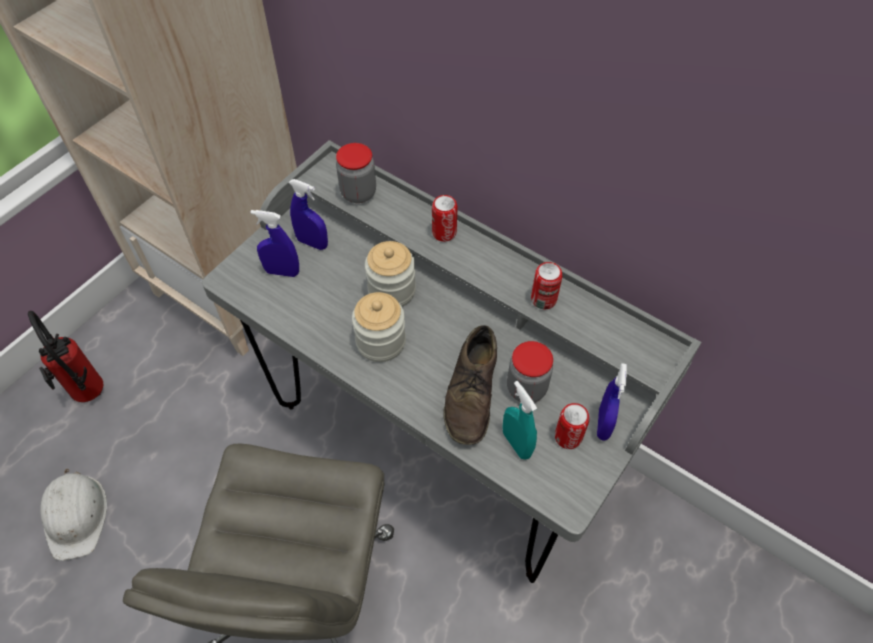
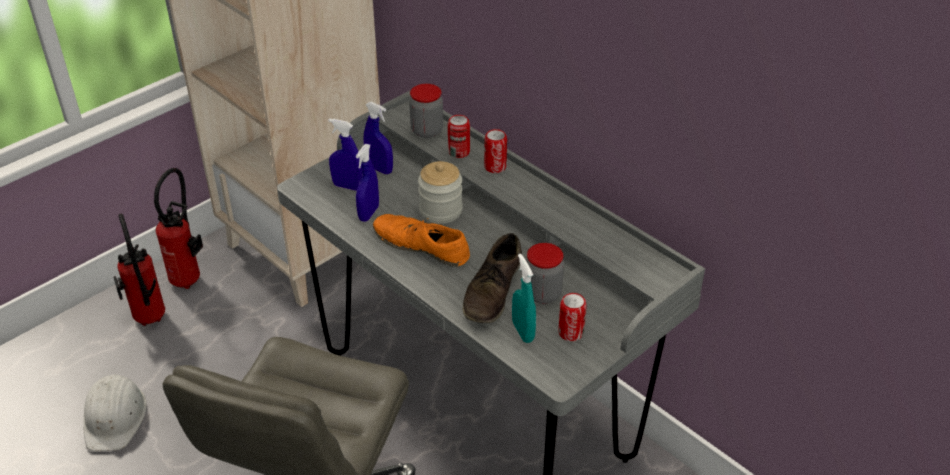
camera: 10 degrees right, 15 degrees down
jar [352,292,406,362] -> orange shoe [373,214,470,267]
can [531,262,562,309] -> can moved to [448,115,470,158]
blue spray bottle [597,363,627,441] -> blue spray bottle moved to [356,144,379,222]
none -> fire extinguisher [154,168,203,289]

